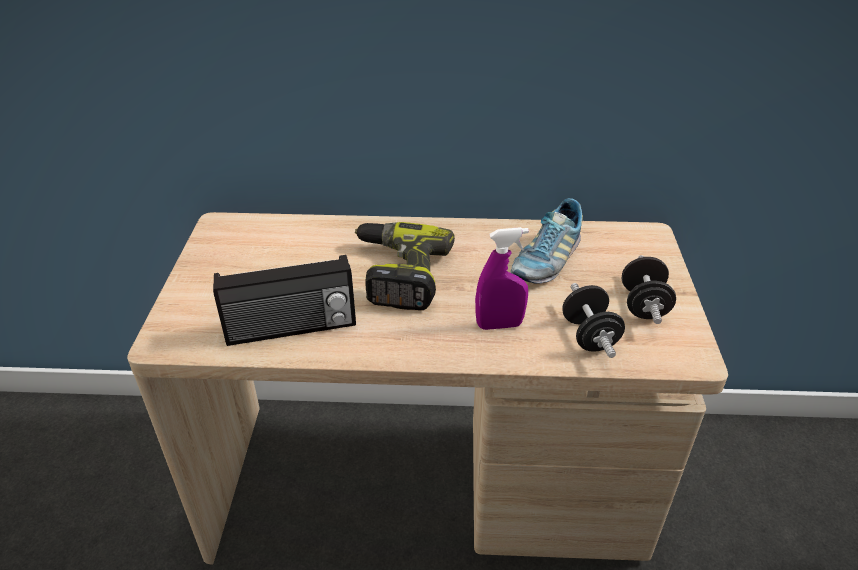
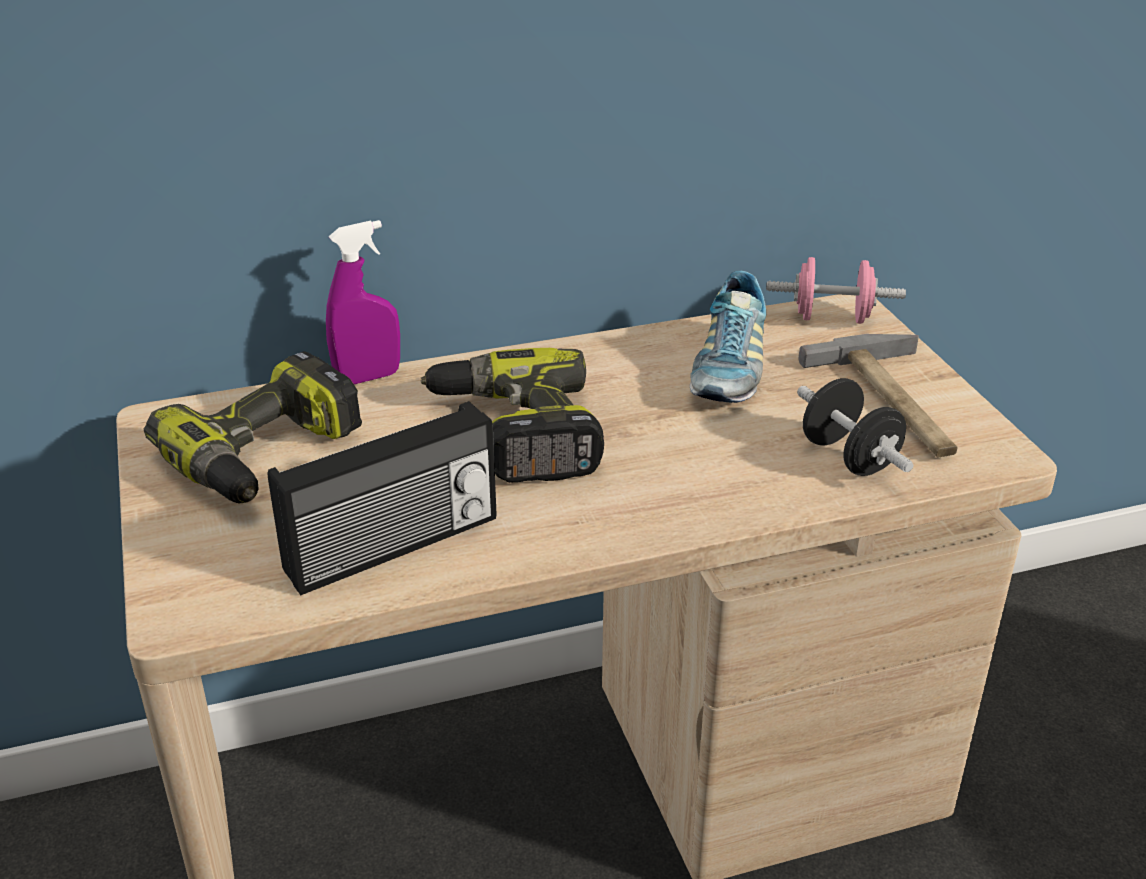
camera: 20 degrees left, 5 degrees down
purple spray bottle [475,227,529,330] -> purple spray bottle moved to [326,220,400,384]
black dumbbell [622,255,676,324] -> hammer [799,334,958,457]
none -> power drill [144,351,362,503]
none -> pink dumbbell [766,257,906,324]

